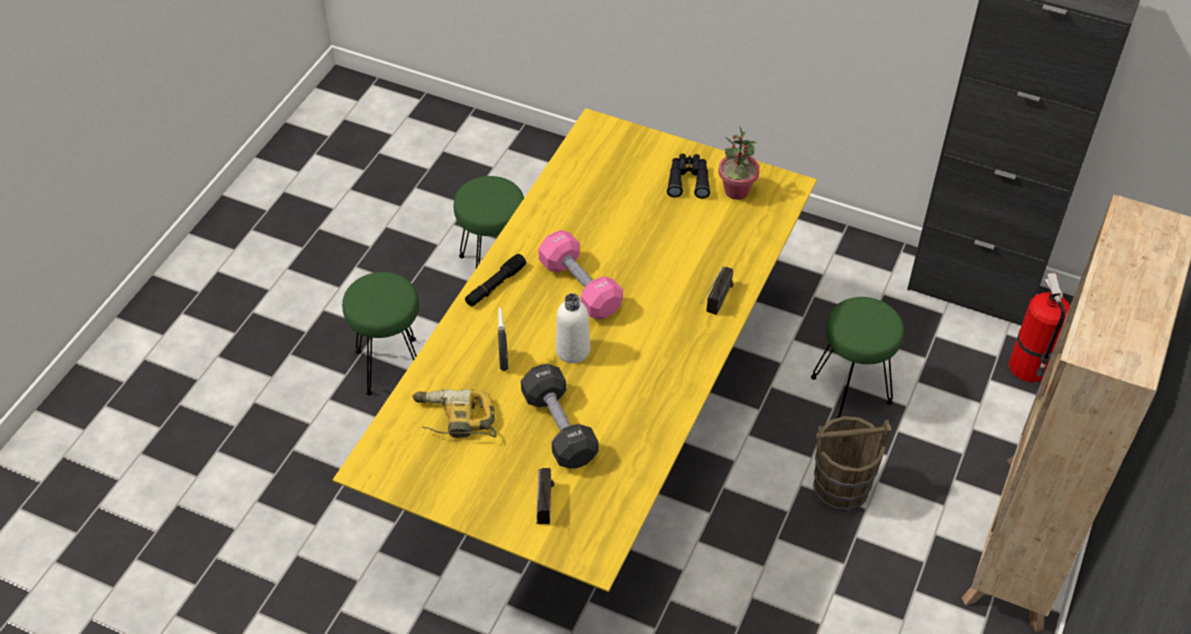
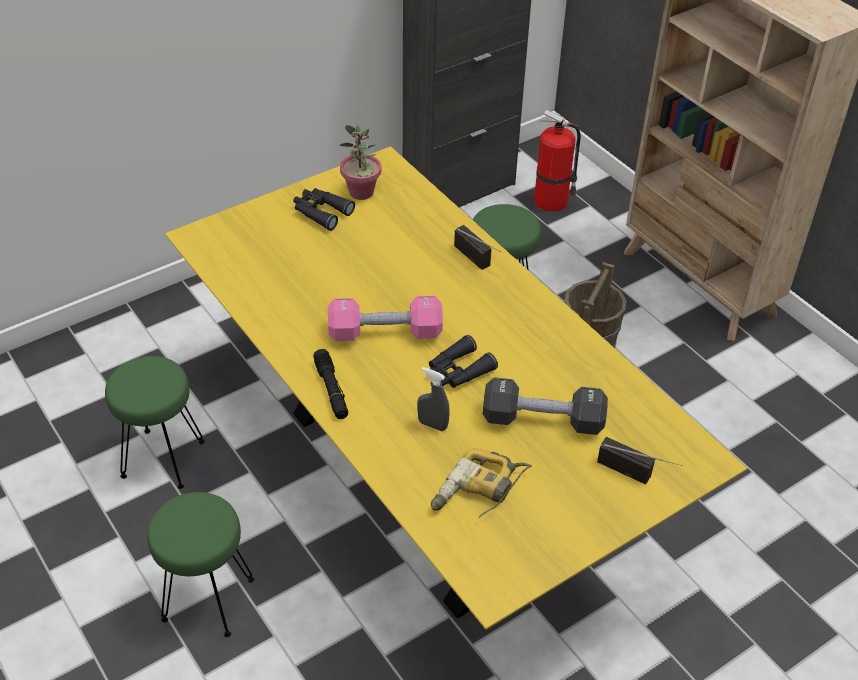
camera: 60 degrees left, 5 degrees down
white bottle [556,293,590,363] -> black binoculars [429,335,498,388]

